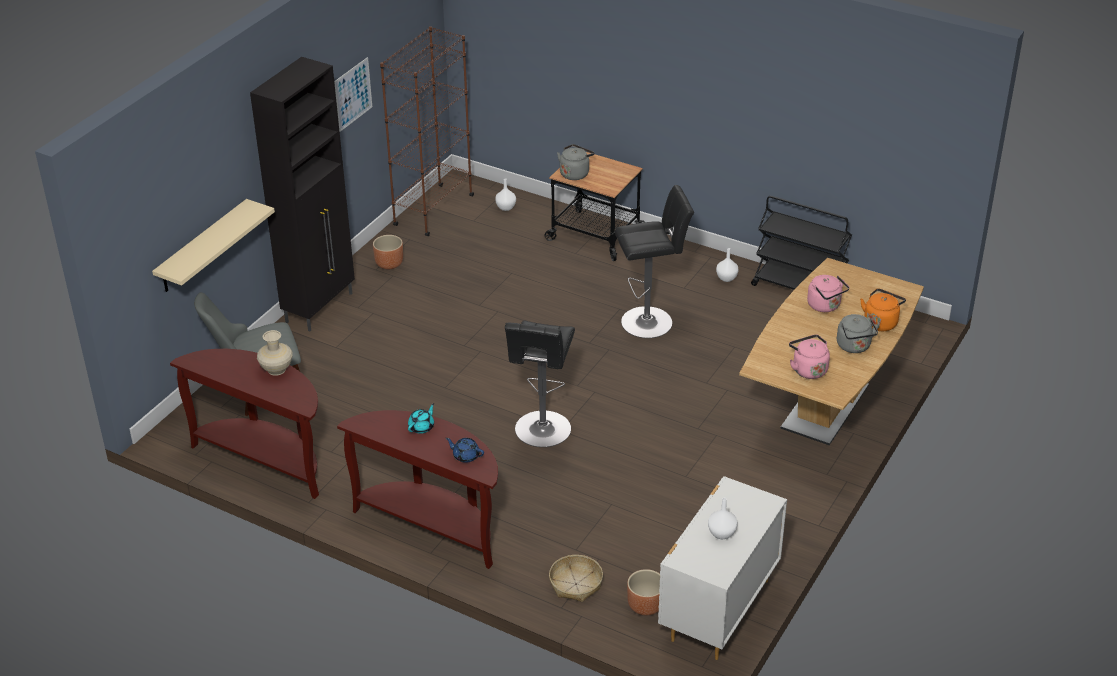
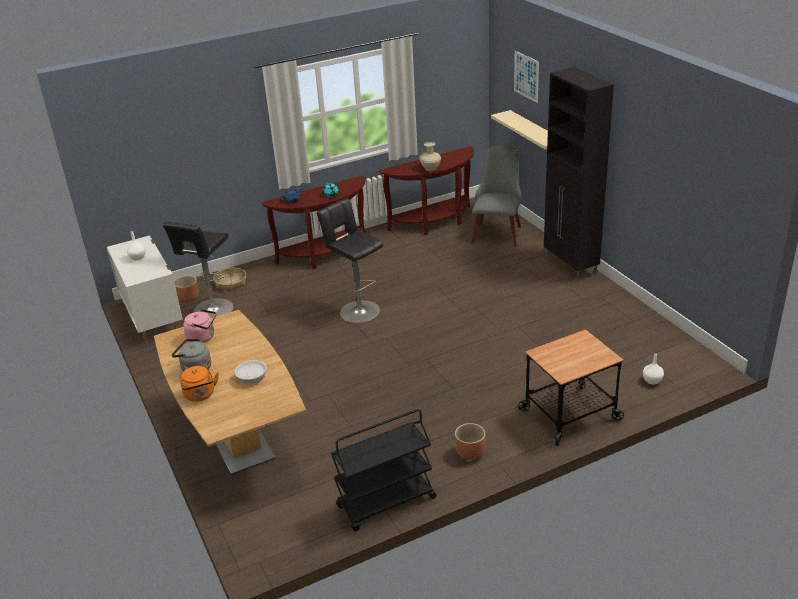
camera: 125 degrees right, 5 degrees down
picture [334,57,372,132] -> picture moved to [514,51,539,103]
brown planter [373,235,403,270] -> brown planter moved to [455,423,486,460]
brown bookcase [380,26,474,236] -> none
grey kettle [557,144,595,180] -> none
black stool [615,185,694,338] -> black stool moved to [162,222,234,318]
white vase [716,248,739,282] -> none
pink kettle [807,275,849,312] -> white bowl [235,360,266,384]

